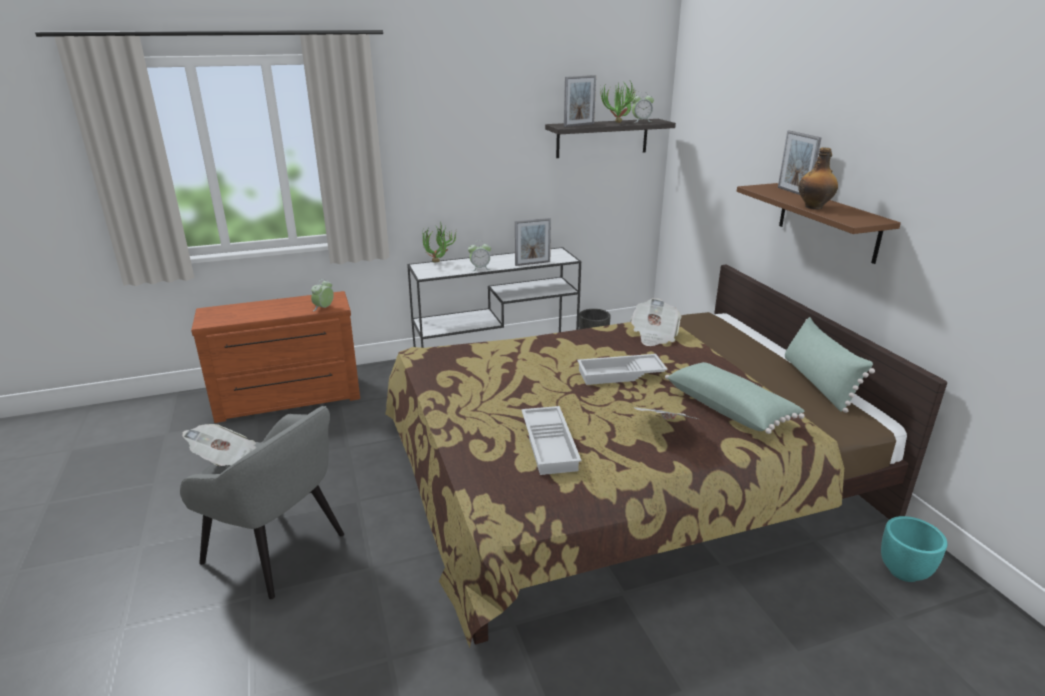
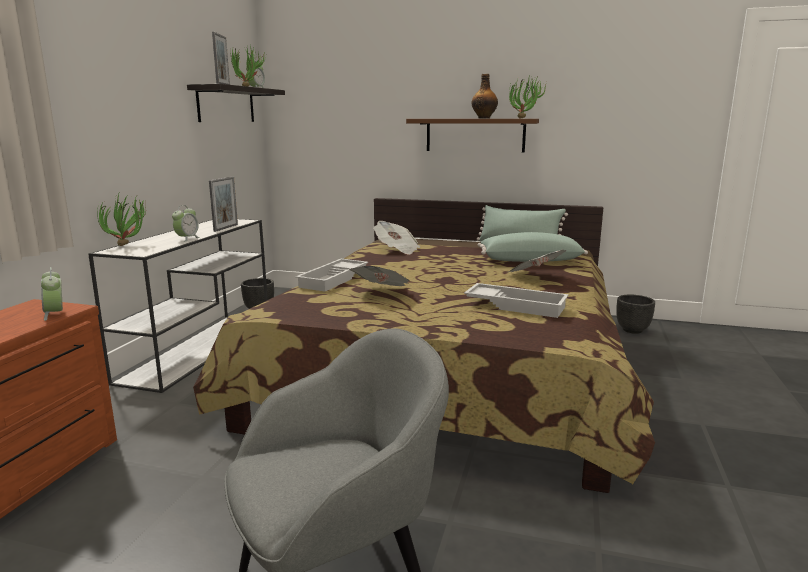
camera: 55 degrees left, 10 degrees down
newspaper [182,424,256,466] -> newspaper moved to [349,266,410,286]
white tray [577,354,668,385] -> white tray moved to [295,259,368,292]
picture frame [778,130,822,195] -> none
turquoise planter [881,516,947,582] -> black planter [616,295,655,334]
none -> potted plant [509,74,546,119]

